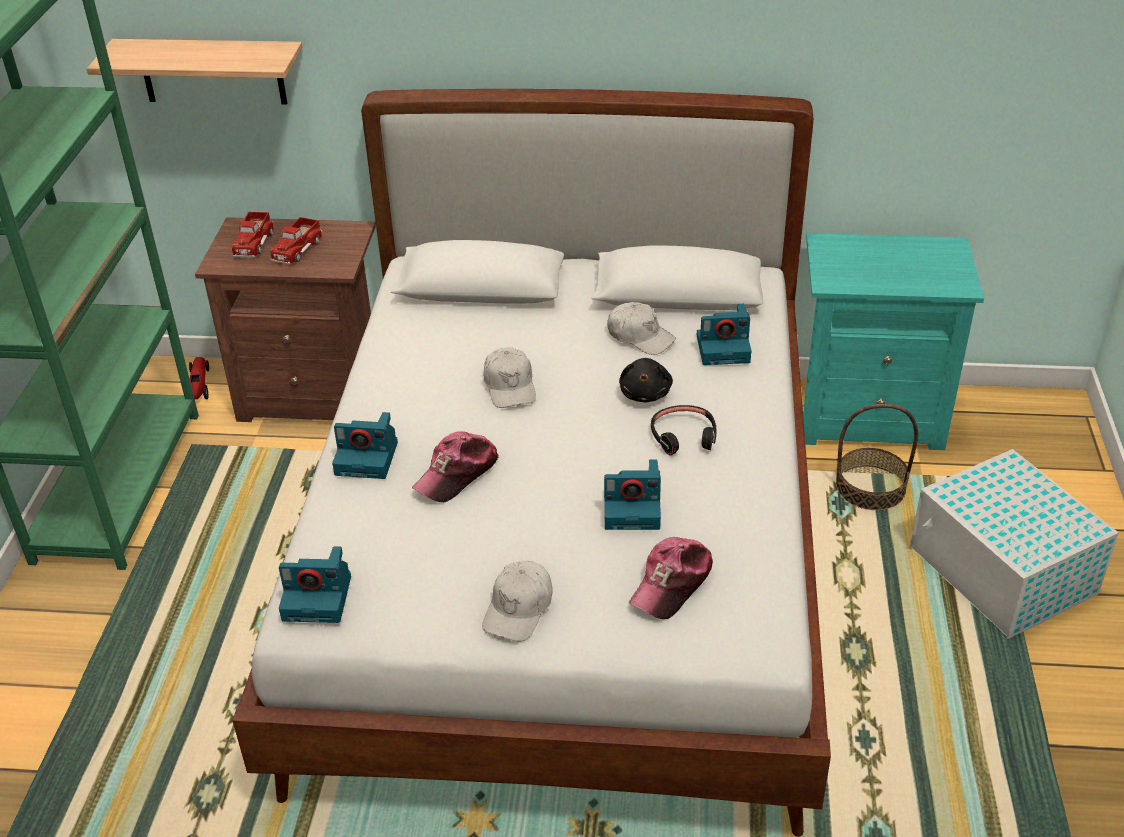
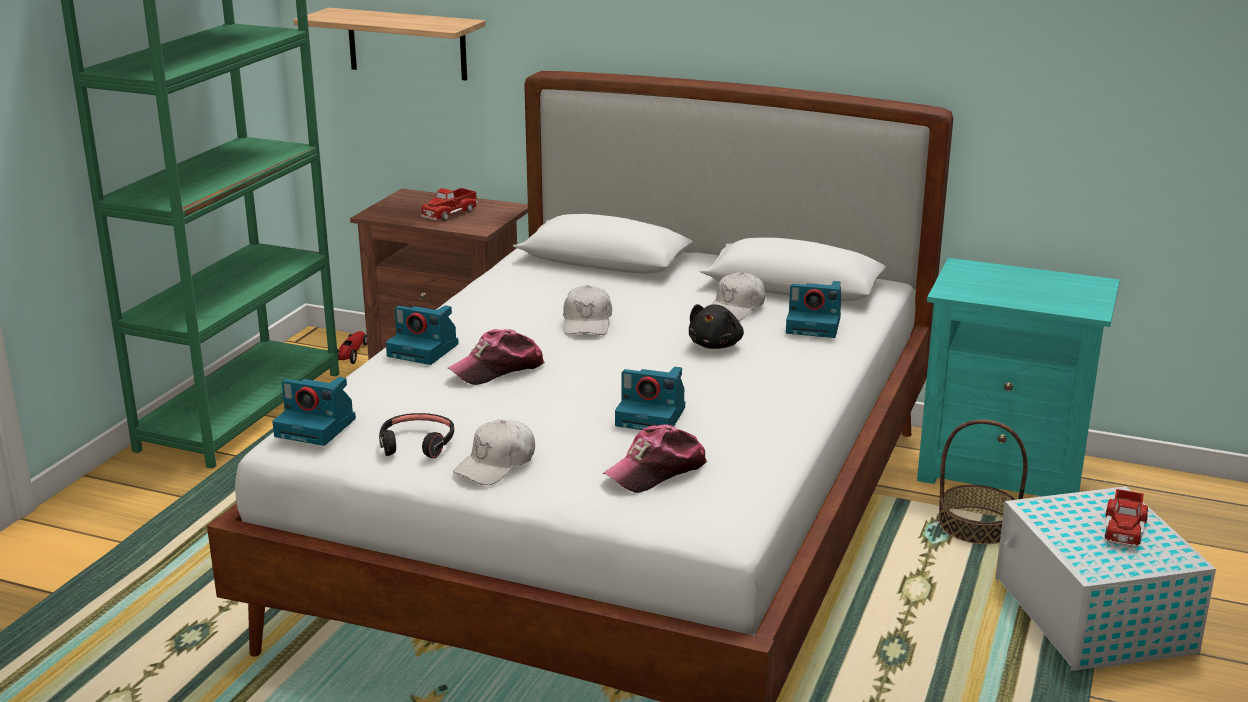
camera: 15 degrees right, 15 degrees down
toy truck [232,212,274,258] -> toy truck moved to [1105,489,1148,548]
white cap [607,302,676,355] -> white cap turned 75 degrees clockwise [711,272,765,321]
black headphones [651,405,717,455] -> black headphones moved to [379,413,454,458]

